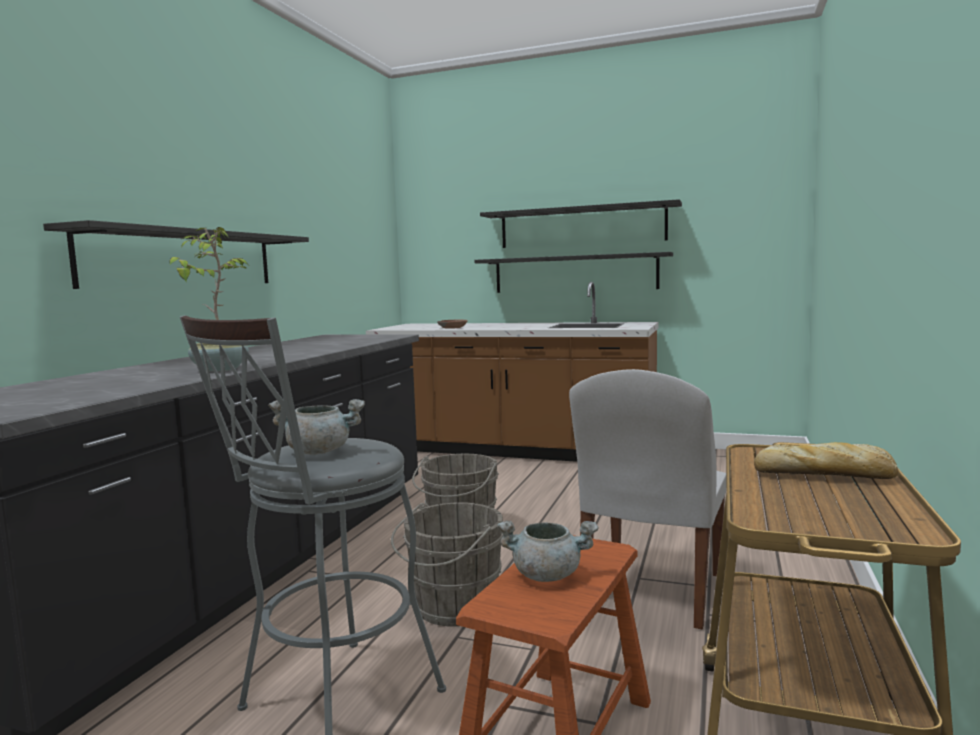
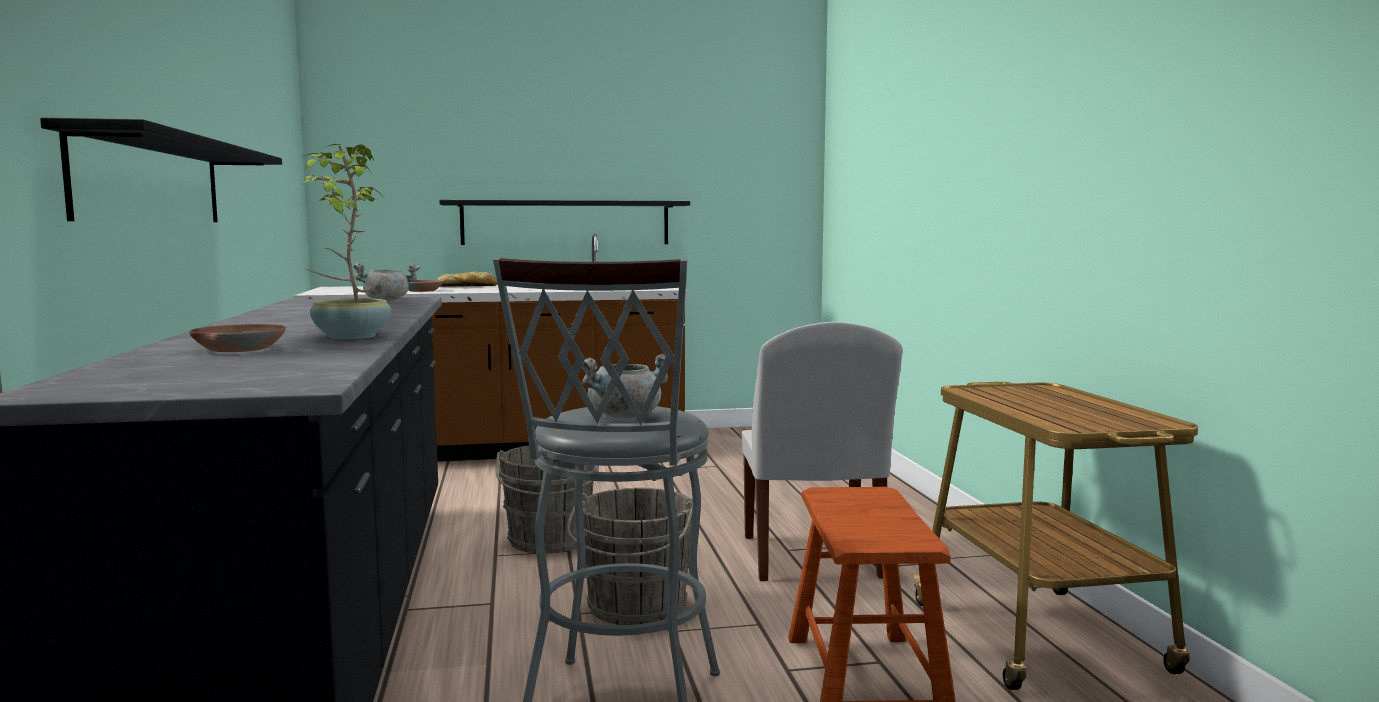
camera: 30 degrees left, 0 degrees up
black shelf [480,199,682,248] -> none
grey cooking pot [497,520,599,582] -> grey cooking pot moved to [352,263,420,301]
bread [754,442,898,479] -> bread moved to [437,271,497,287]
none -> brown bowl [189,324,286,352]

